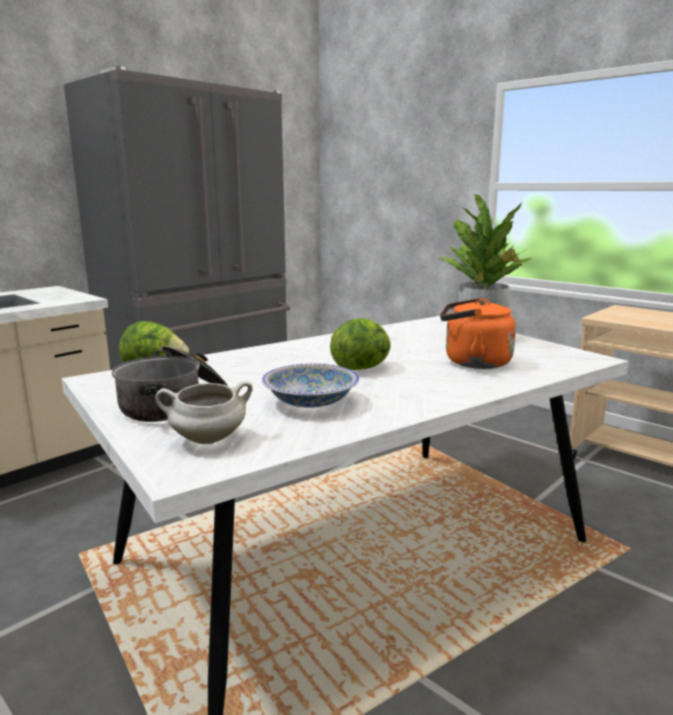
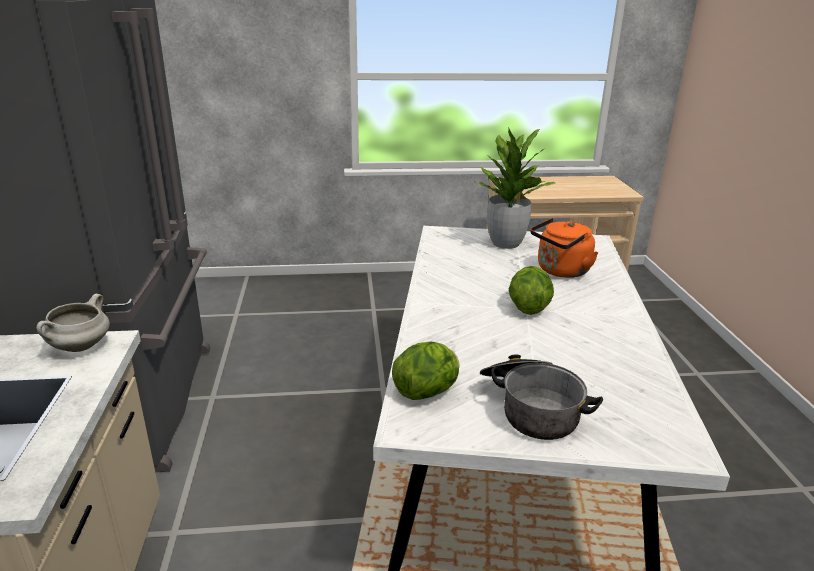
camera: 50 degrees left, 10 degrees up
white cooking pot [155,380,253,444] -> white cooking pot moved to [36,294,110,352]
bowl [262,364,359,408] -> none

